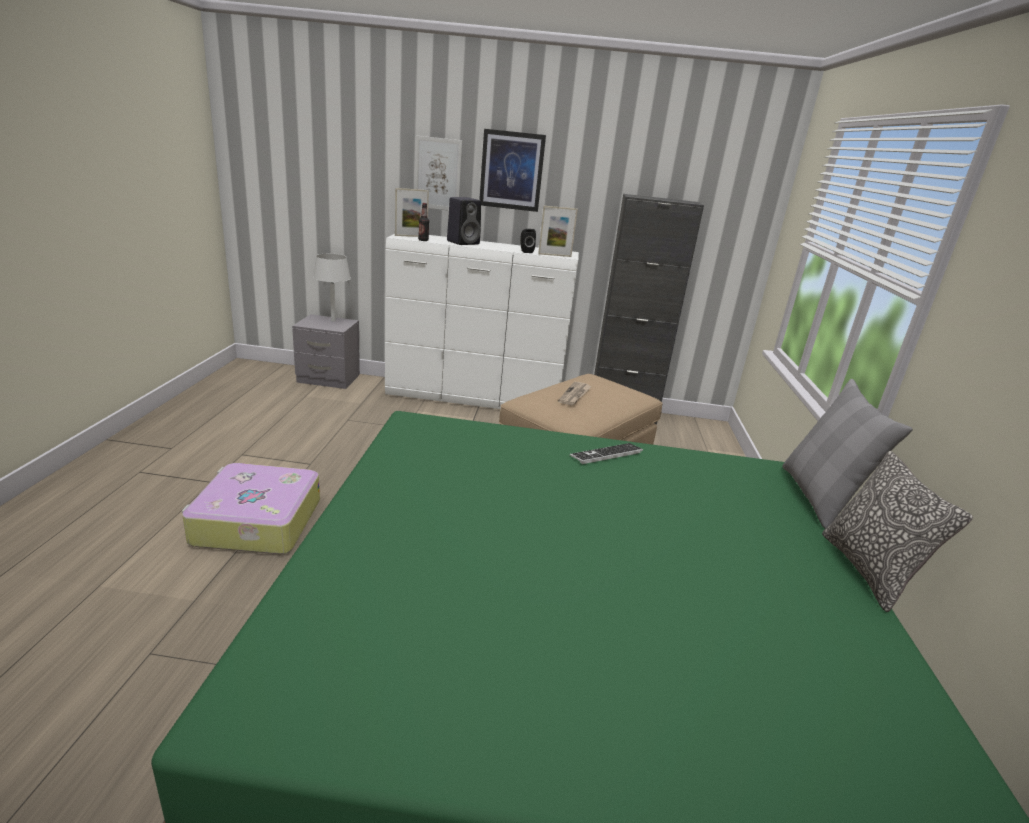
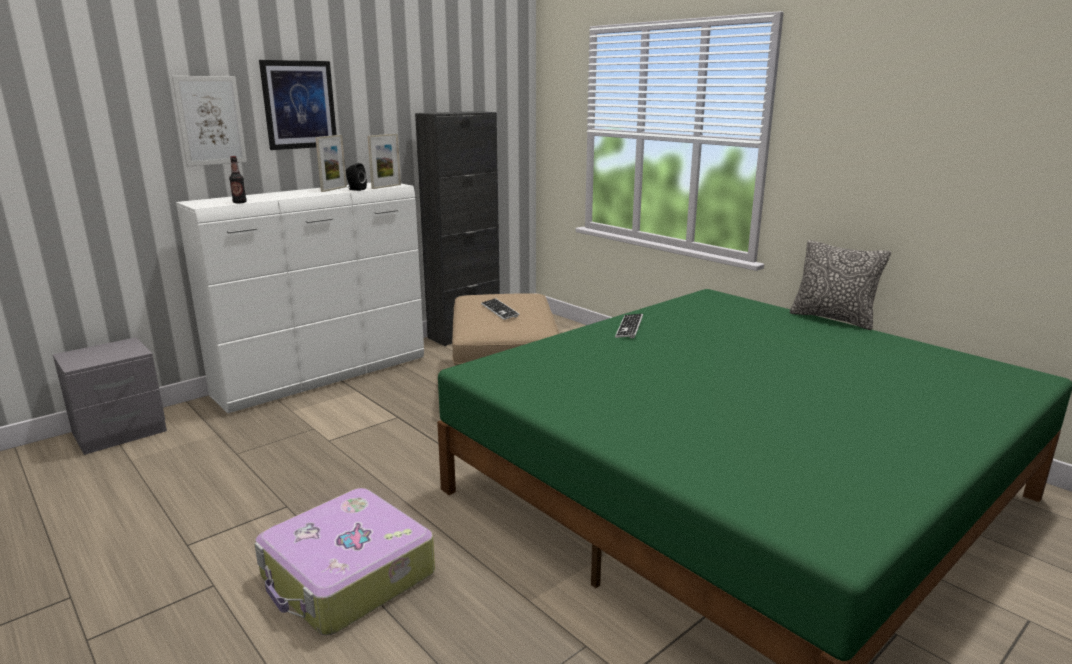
camera: 45 degrees left, 5 degrees down
grey table lamp [313,254,351,322] -> none
picture frame [395,188,429,237] -> picture frame moved to [315,135,347,192]
black speaker [447,197,481,245] -> none
newspaper [558,382,592,405] -> keyboard [481,298,519,320]
grey pillow [782,379,913,529] -> none

